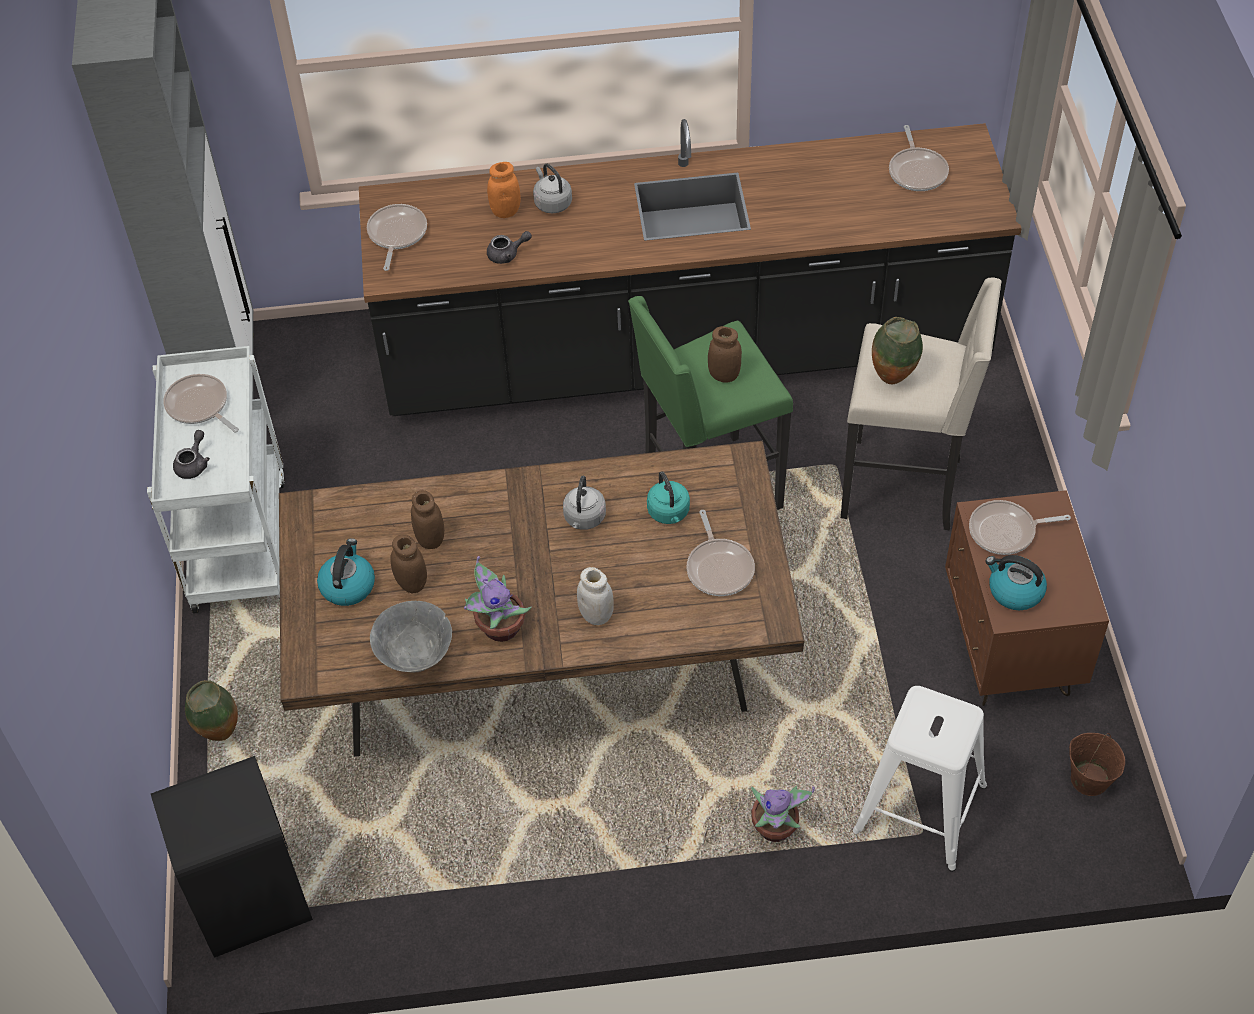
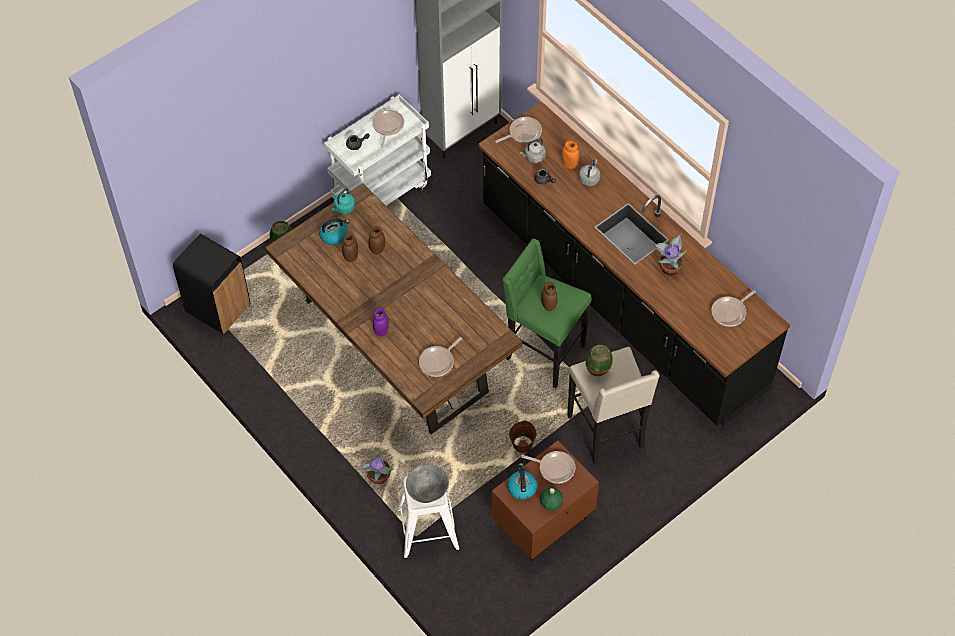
camera: 55 degrees right, 5 degrees up
grey bowl [370,601,452,673] -> grey bowl moved to [406,464,449,503]
potted plant [464,556,532,642] -> potted plant moved to [654,233,686,276]
grey kettle [563,476,606,530] -> grey kettle moved to [519,138,546,163]
white jar [577,567,613,625] -> purple jar [373,307,389,336]
turquoise kettle [647,471,690,524] -> turquoise kettle moved to [332,188,355,214]
frying pan [969,500,1071,555] -> frying pan turned 150 degrees clockwise [521,451,575,484]
brown bucket [1069,733,1125,796] -> brown bucket moved to [509,421,537,453]
none -> green bottle [540,487,563,511]

